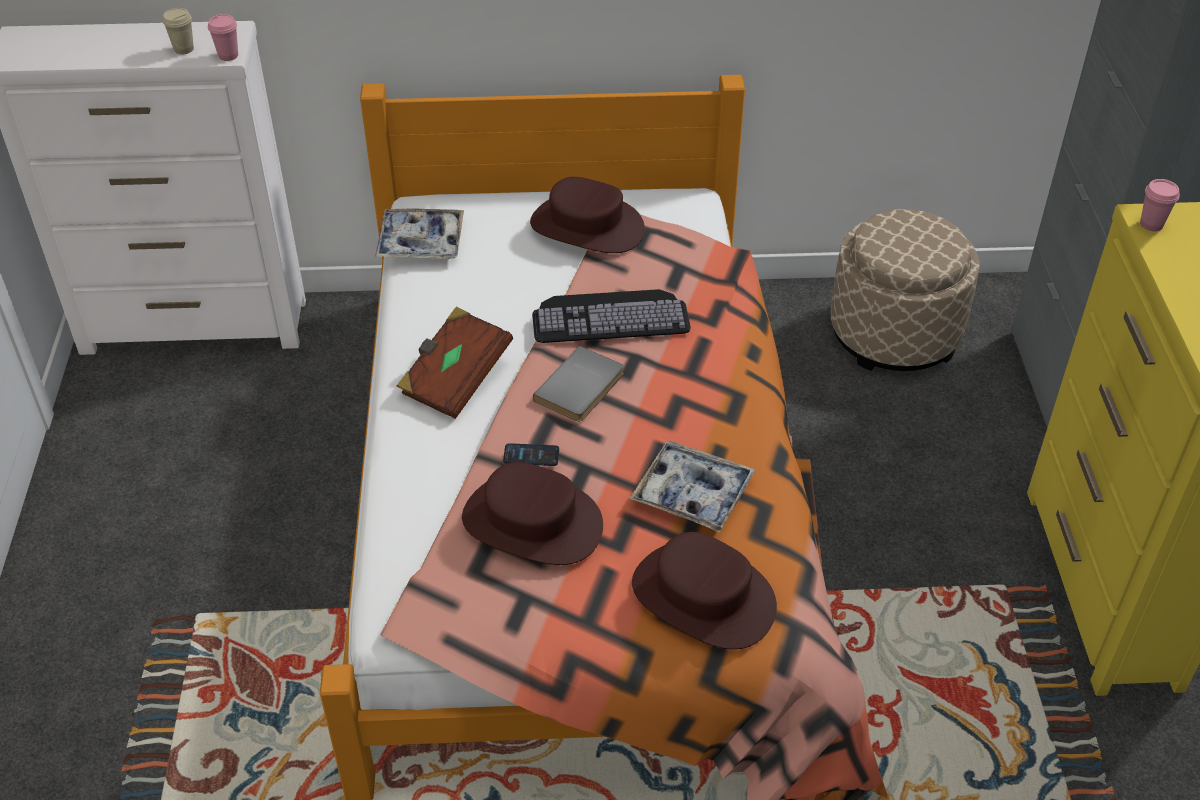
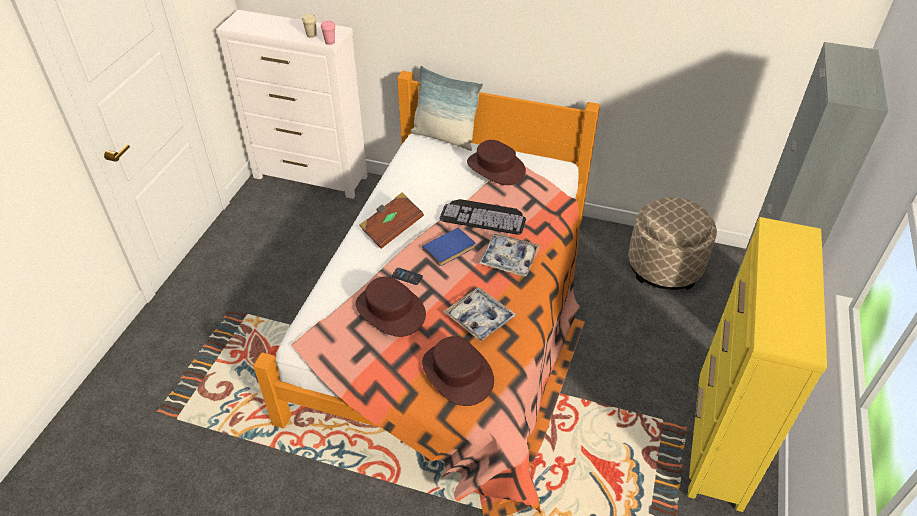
camera: 20 degrees right, 0 degrees up
tray [375,208,464,259] -> tray moved to [478,233,540,277]
grey book [533,346,624,422] -> blue book [422,228,475,266]
pink cup [1140,179,1180,231] -> none
none -> pillow [410,66,483,151]

